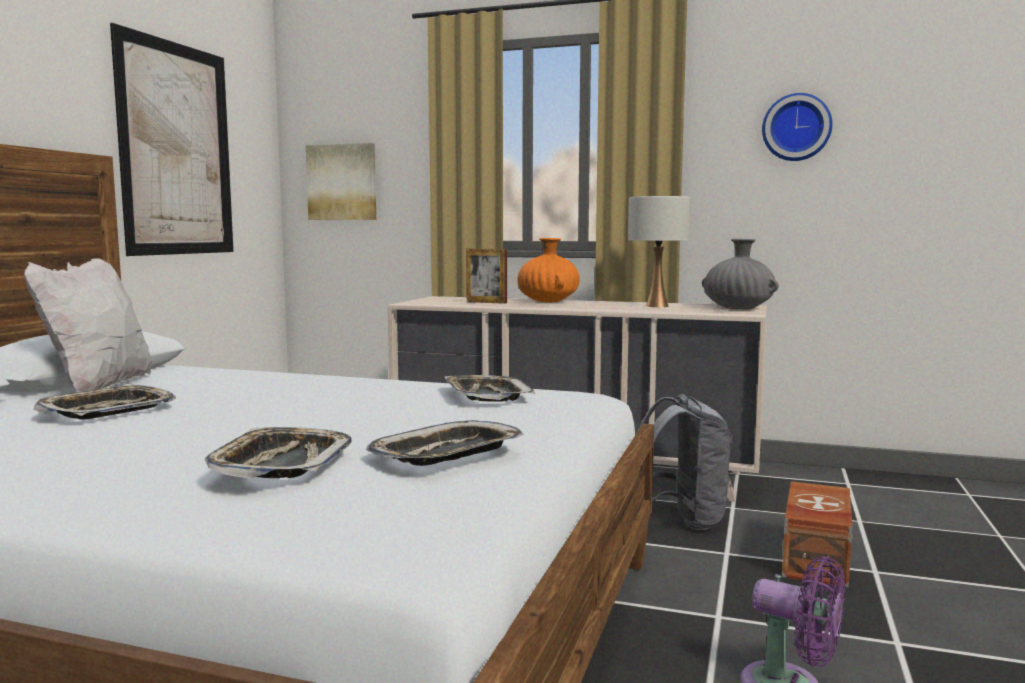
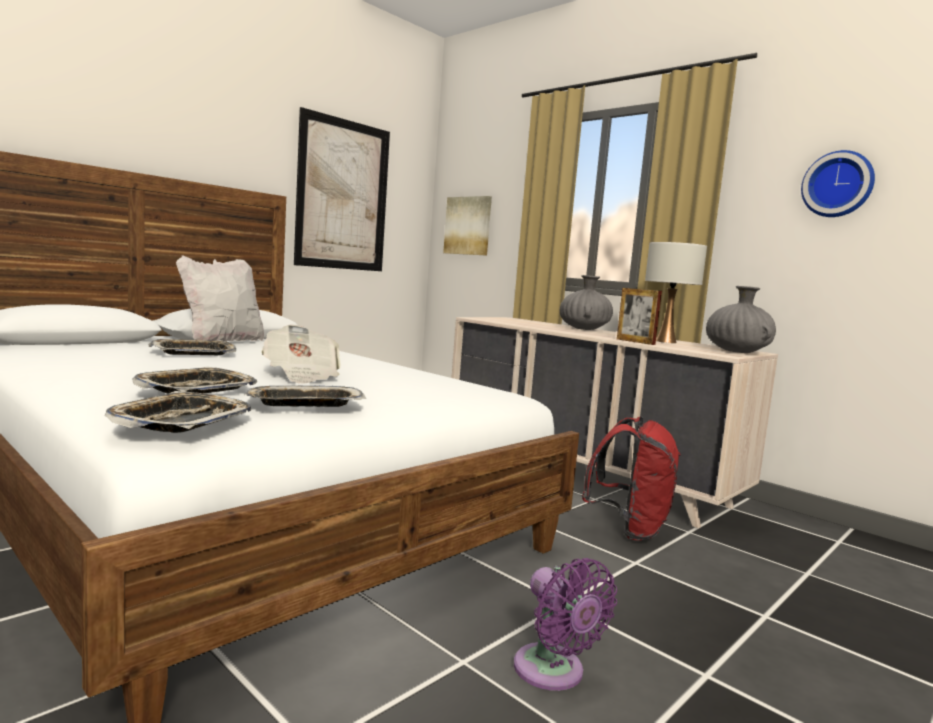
camera: 25 degrees right, 0 degrees up
tray [445,375,535,402] -> tray moved to [105,391,251,433]
picture frame [466,249,507,304] -> picture frame moved to [617,288,662,345]
orange vase [517,238,580,302] -> grey vase [560,275,613,330]
grey backpack [637,394,732,530] -> red backpack [582,417,680,540]
brown storage box [782,481,852,587] -> none
none -> newspaper [261,325,341,383]

